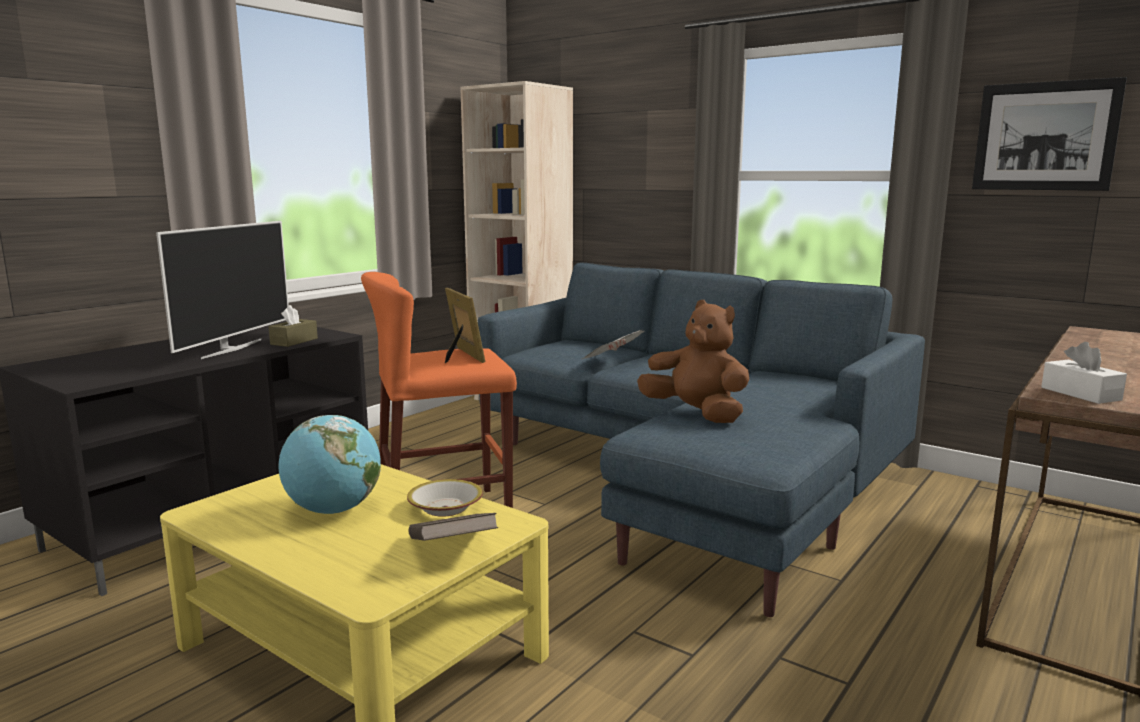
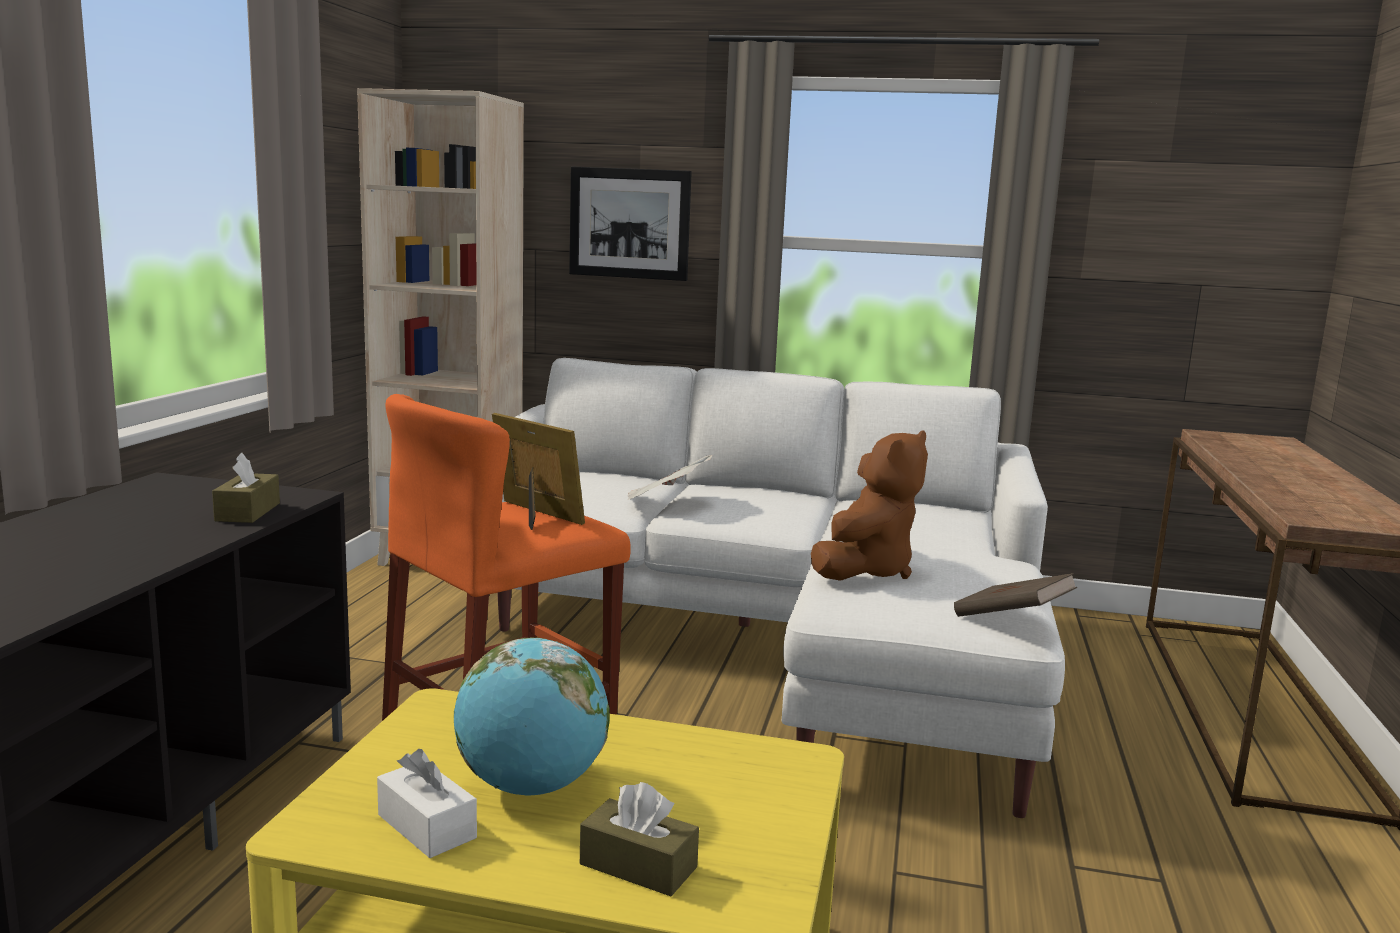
camera: 25 degrees left, 0 degrees up
television [156,221,289,359] -> none
bowl [407,479,483,517] -> none
brown book [408,513,498,541] -> brown book moved to [954,573,1077,617]
blue sofa [478,262,925,617] -> white sofa [497,358,1065,818]
brown plush toy [637,300,749,423] -> brown plush toy turned 105 degrees clockwise [811,430,928,581]
picture [972,77,1127,191] -> picture moved to [569,166,692,281]
white tissue box [1041,342,1127,404] -> white tissue box moved to [377,749,477,858]
none -> brown tissue box [580,782,699,896]

